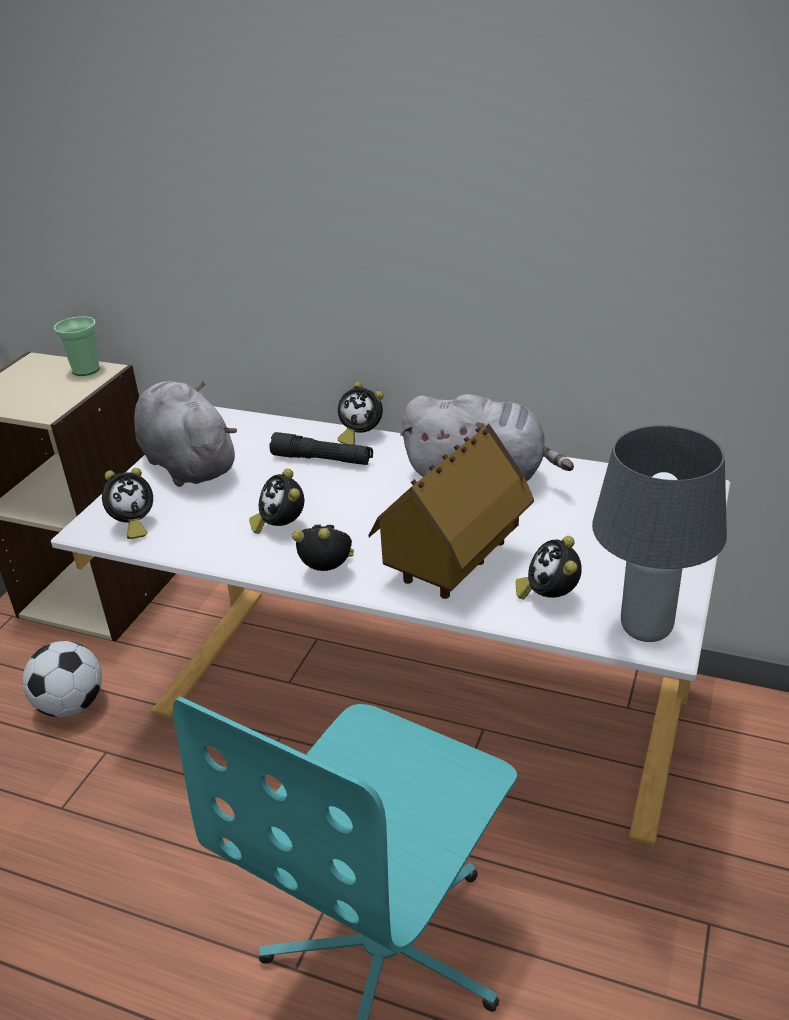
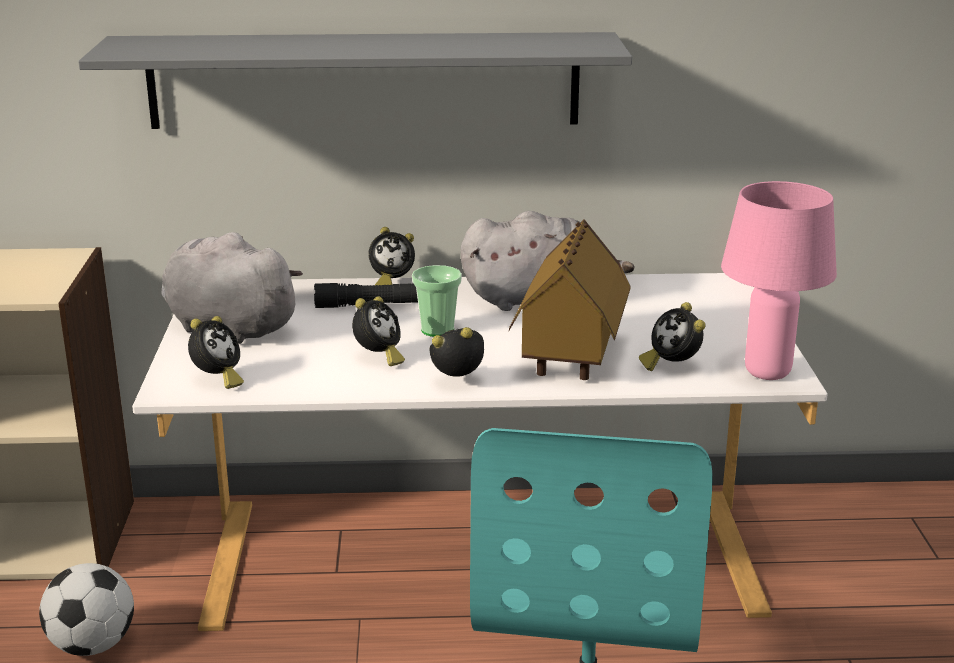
camera: 25 degrees left, 10 degrees down
cup [54,317,100,376] -> cup moved to [412,265,462,337]
alarm clock [249,469,304,534] -> alarm clock turned 105 degrees counterclockwise [352,296,405,366]
grey table lamp [592,425,727,642] -> pink table lamp [721,181,837,380]
none -> grey shelf [78,32,632,129]

